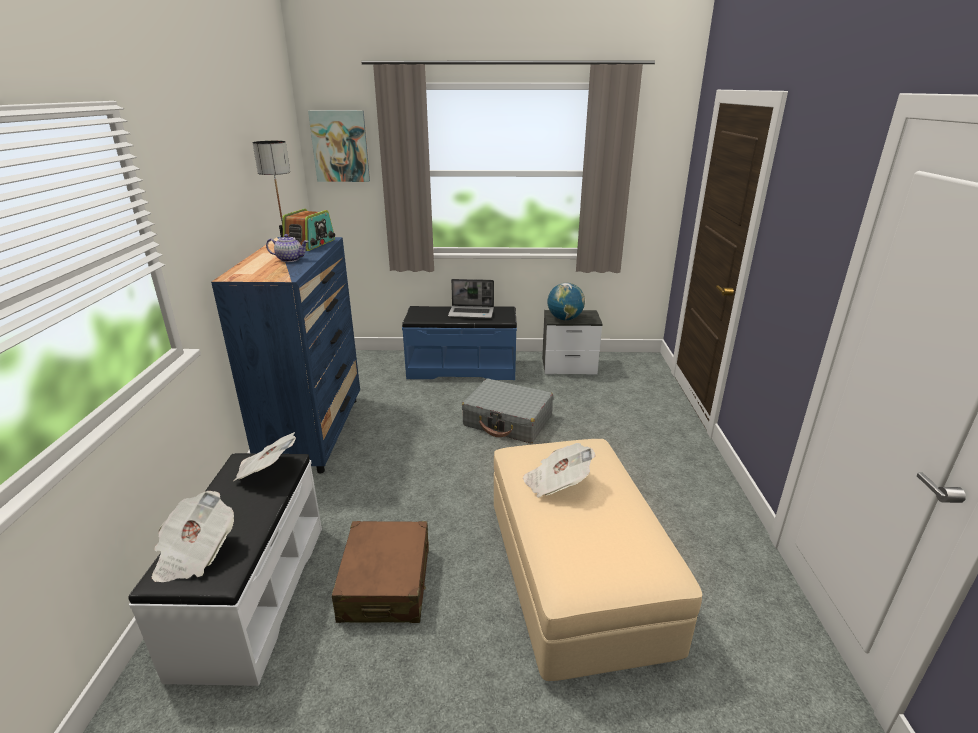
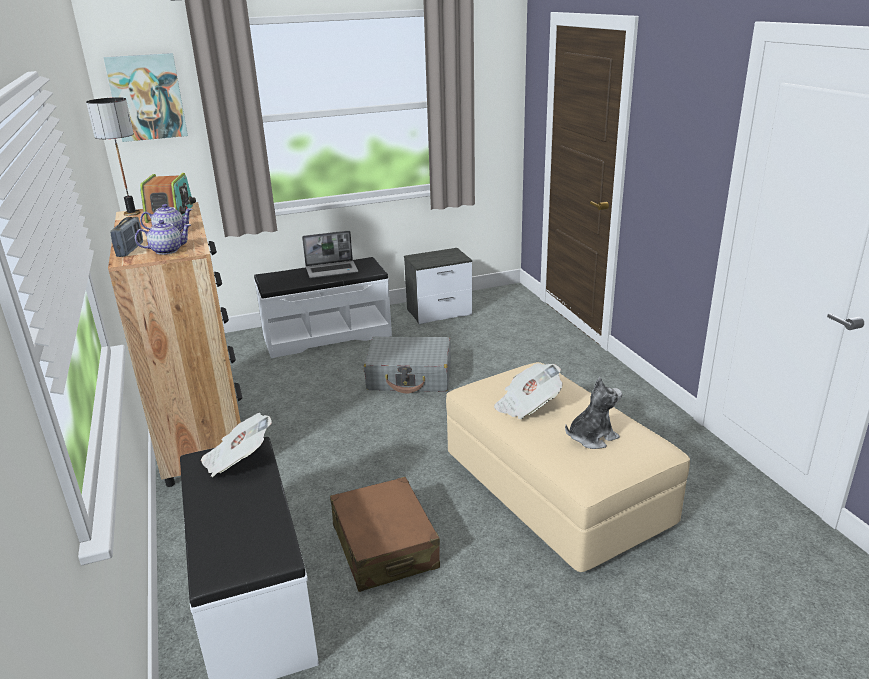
camera: 20 degrees left, 0 degrees up
newspaper [152,491,234,582] -> none
blue dresser [211,237,360,473] -> brown dresser [108,202,243,487]
blue bench [402,306,517,380] -> white bench [254,257,392,358]
globe [547,283,585,320] -> none
none -> radio [110,217,143,257]
none -> teapot [135,220,191,255]
none -> plush toy [565,377,622,449]

